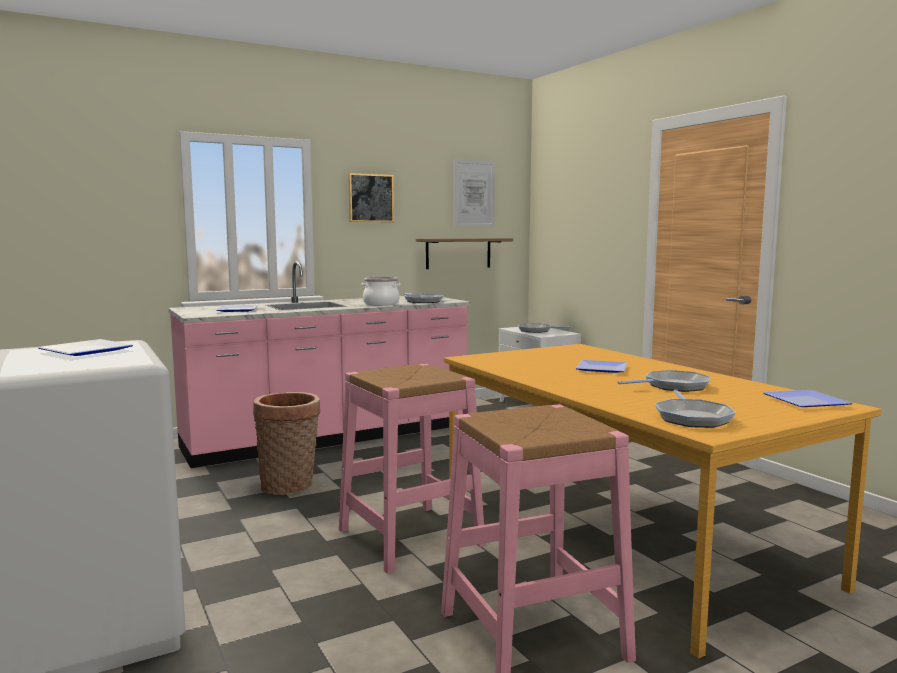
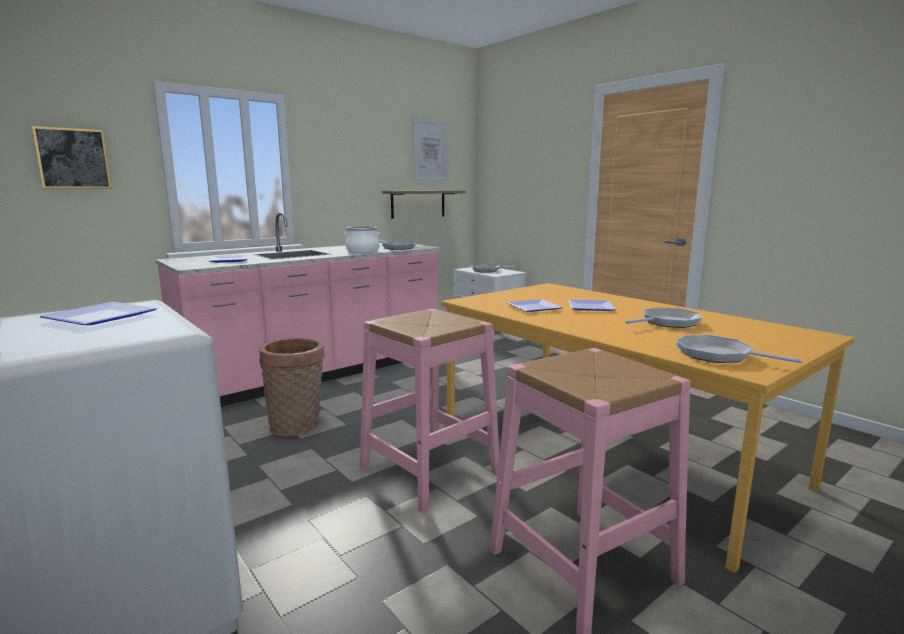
camera: 10 degrees left, 5 degrees up
picture [348,173,394,222] -> picture moved to [32,126,112,188]
frying pan [655,390,736,428] -> frying pan turned 135 degrees clockwise [676,335,803,363]
plate [763,390,853,407] -> plate moved to [506,299,564,312]

